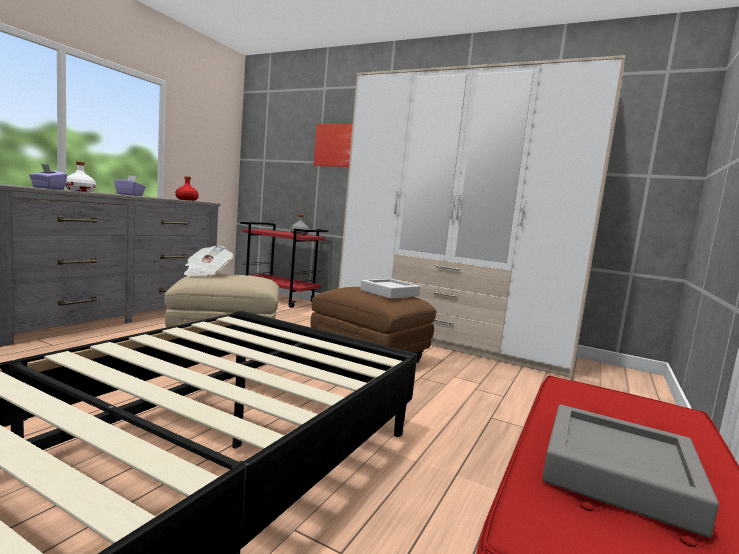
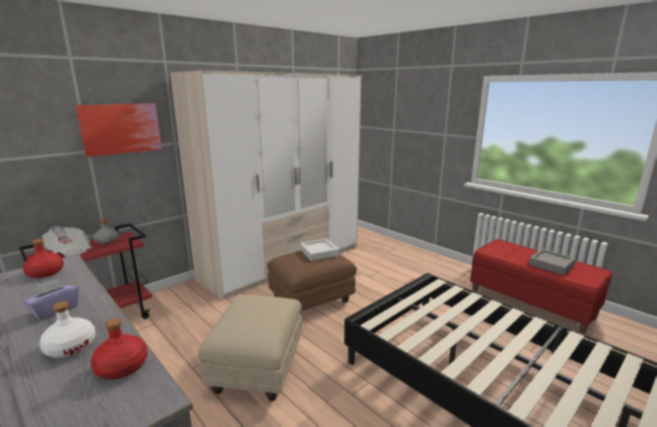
camera: 70 degrees left, 10 degrees up
purple tissue box [29,164,67,190] -> red bottle [91,318,148,380]
newspaper [184,246,233,276] -> newspaper moved to [42,226,91,257]

